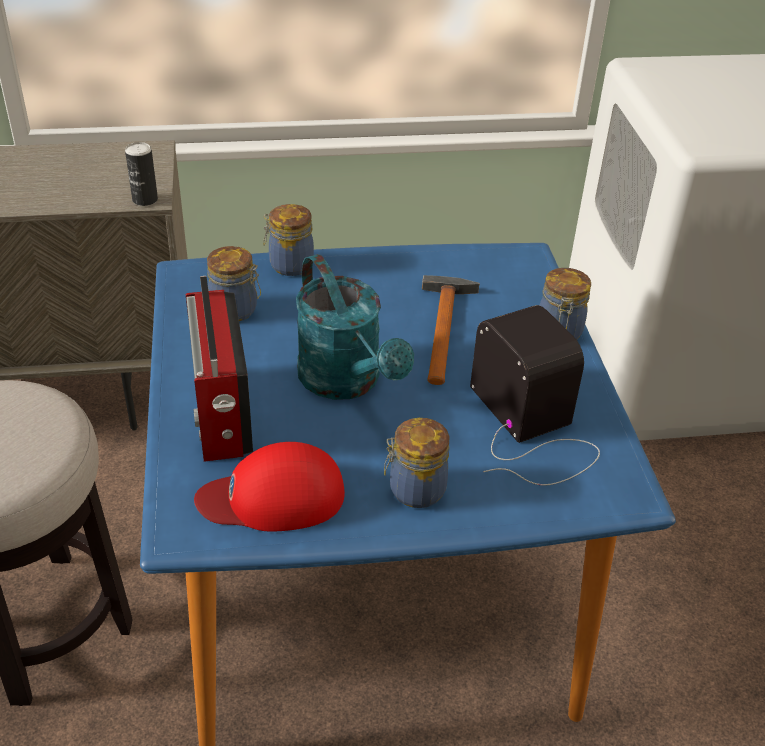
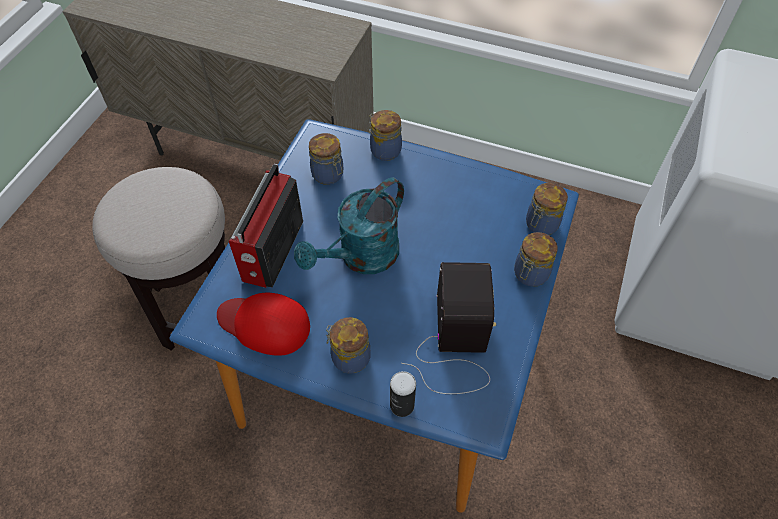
camera: 30 degrees right, 15 degrees up
can [125,142,158,206] -> can moved to [390,371,416,417]
turquoise watering can [296,254,414,400] -> turquoise watering can turned 45 degrees clockwise [294,177,404,274]
hammer [422,275,479,385] -> none
none -> jar [526,183,568,235]

